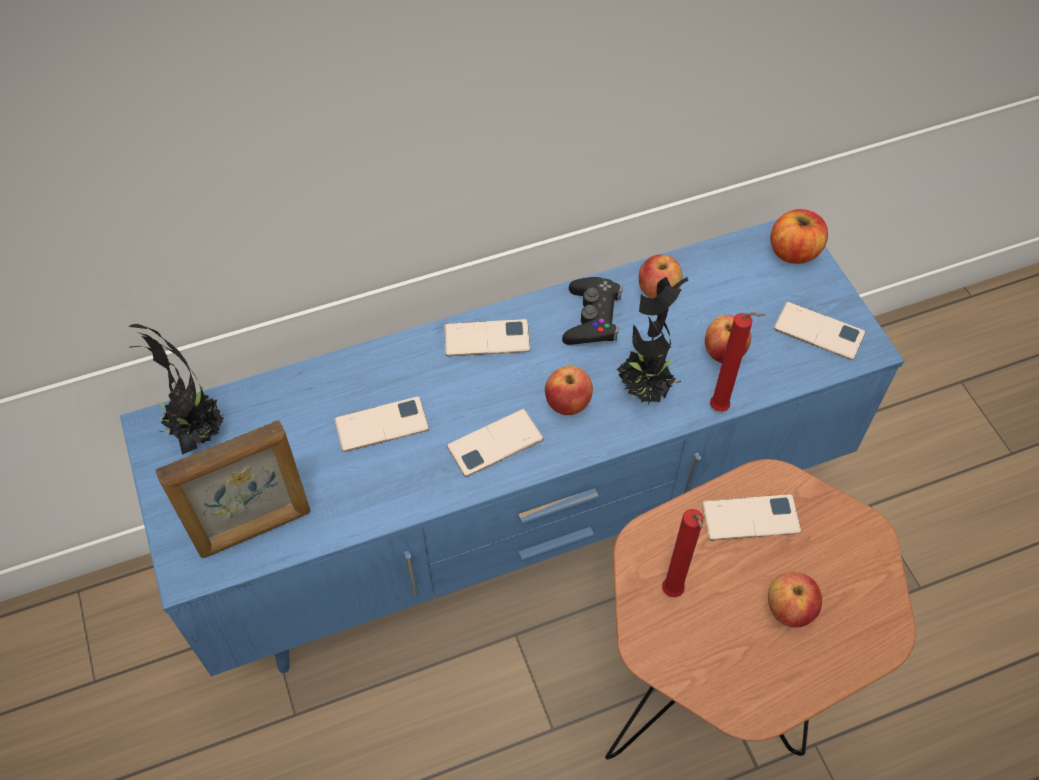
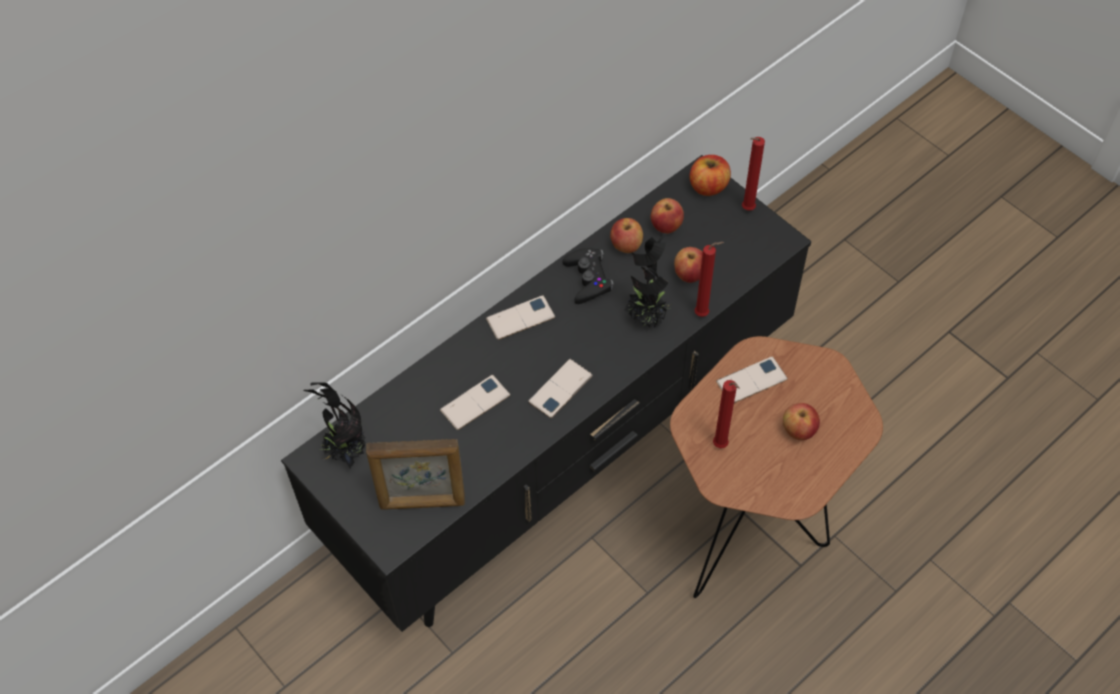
camera: 20 degrees left, 0 degrees up
blue tv stand [120,219,904,676] -> black tv stand [281,155,812,632]
picture frame [155,420,310,558] -> picture frame turned 45 degrees clockwise [366,439,465,510]
apple [545,366,593,415] -> apple moved to [651,198,684,234]
phone [774,301,866,360] -> none
none -> red candle [742,137,765,211]

